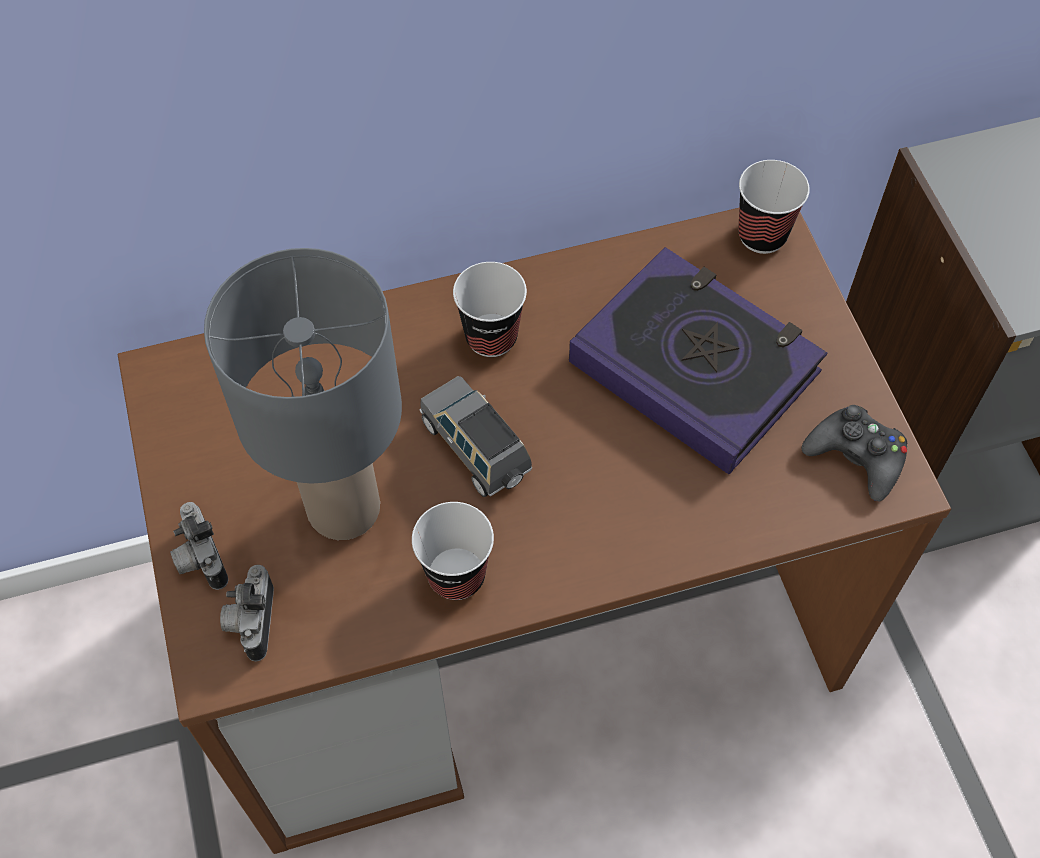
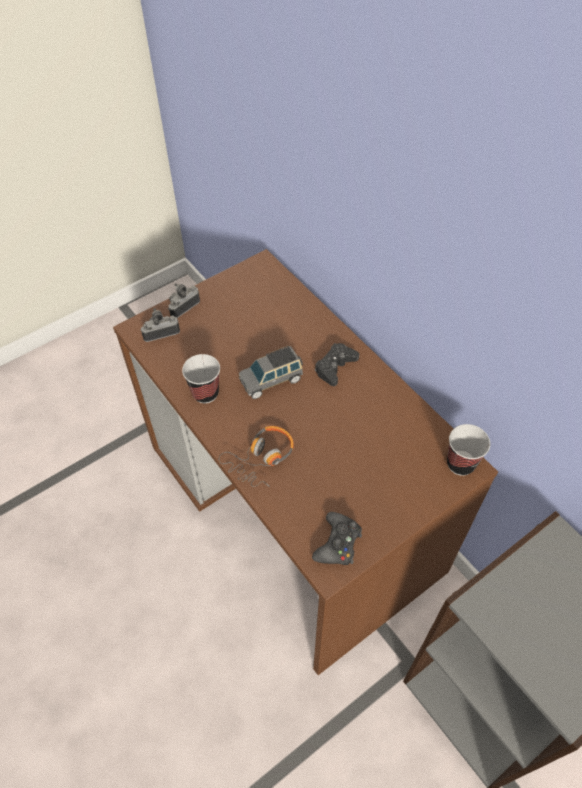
camera: 70 degrees right, 5 degrees down
grey table lamp [204,248,402,540] -> none
grey toy car [419,376,532,497] -> grey toy car turned 150 degrees counterclockwise [239,346,303,399]
cup [453,262,527,357] -> black game controller [315,343,359,386]
book [569,247,827,474] -> none
none -> headphones [219,426,294,487]

